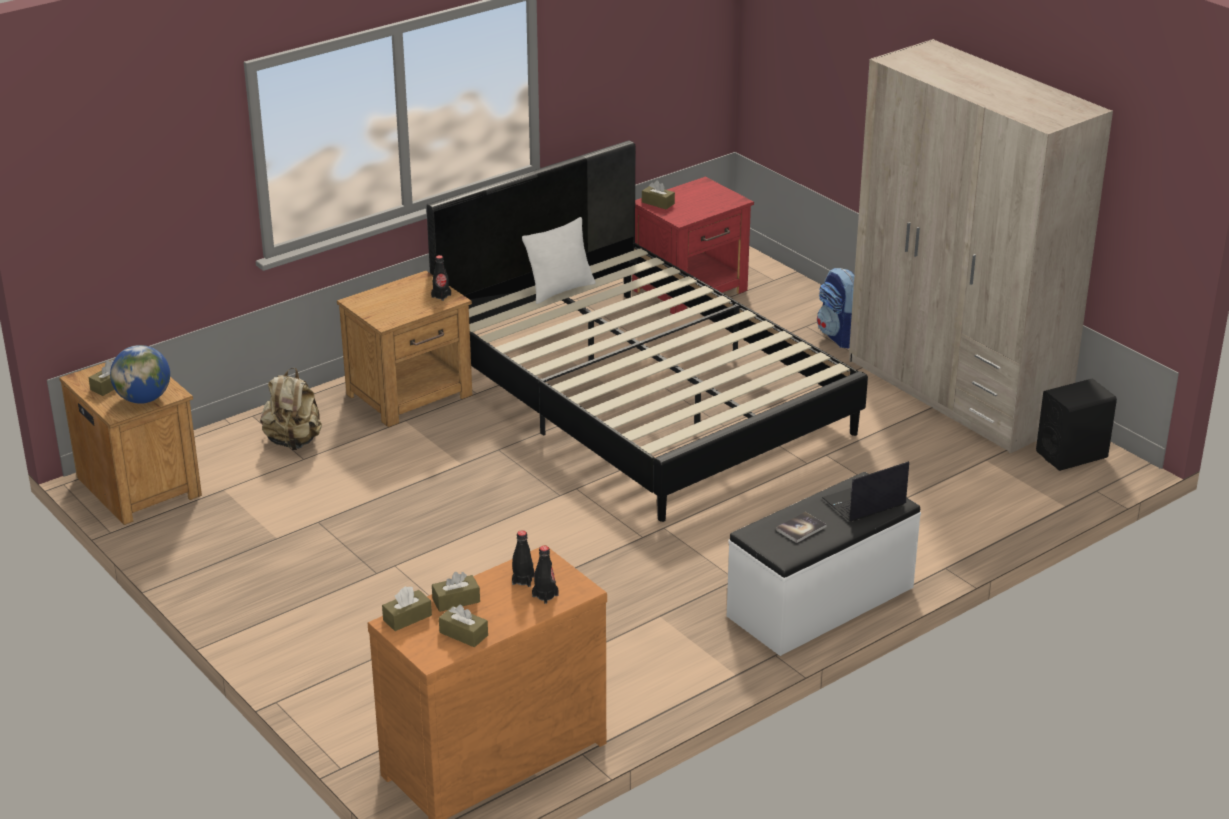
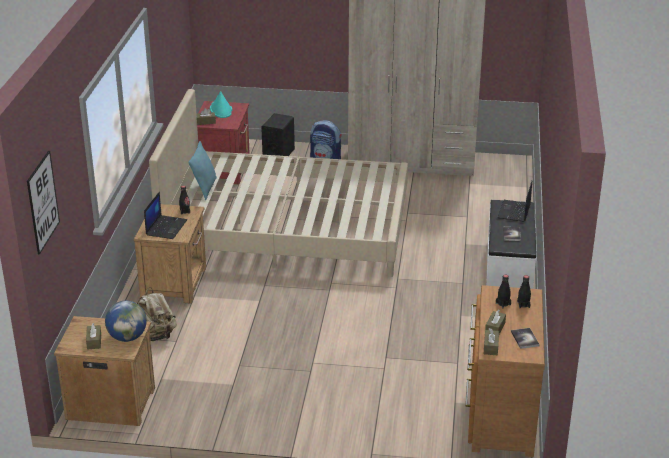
camera: 45 degrees left, 0 degrees up
black bed [426,141,868,522] -> beige bed [149,89,408,277]
brown tissue box [439,605,488,647] -> book [511,328,540,349]
white pillow [522,217,596,304] -> turquoise pillow [188,141,217,200]
black speaker [1036,379,1117,471] -> black speaker moved to [261,113,295,156]
none -> picture [27,151,60,254]
none -> laptop [144,192,187,239]
none -> turquoise hat [210,91,232,118]

